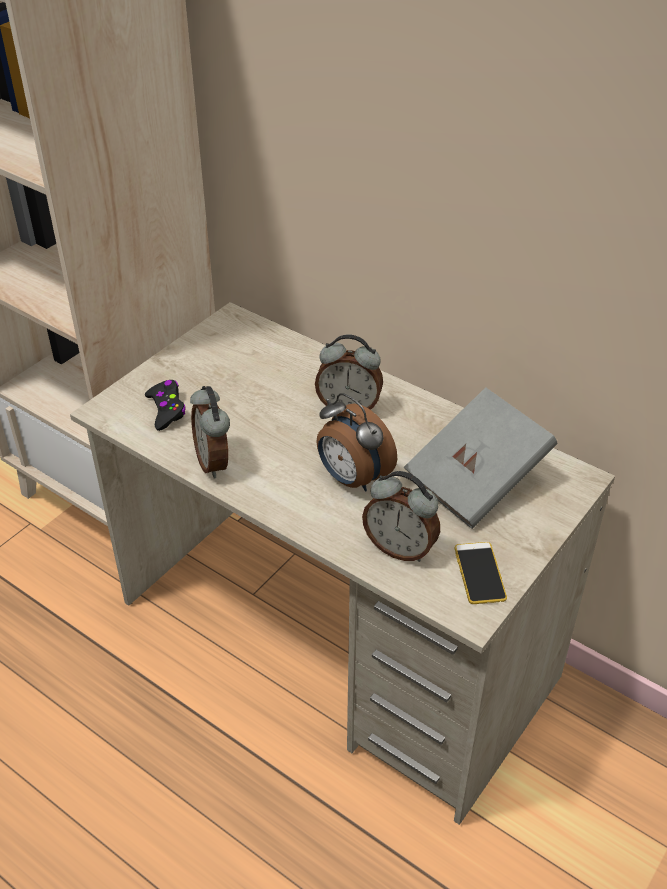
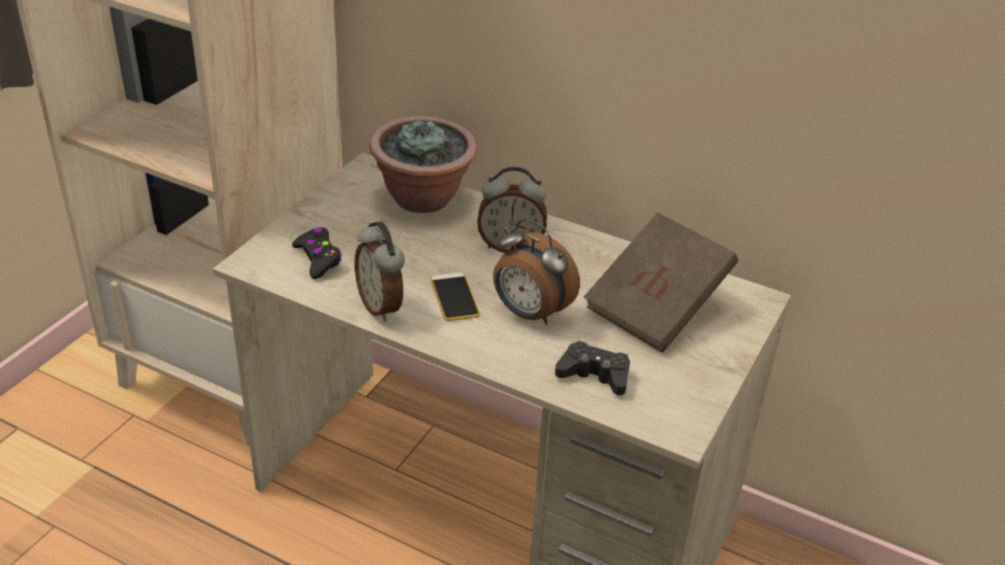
camera: 10 degrees left, 5 degrees down
alarm clock [362,471,440,562] -> black game controller [555,341,630,395]
grey book [404,387,557,529] -> brown book [584,212,738,353]
phone [455,542,507,604] -> phone moved to [430,272,480,321]
none -> potted plant [369,116,477,213]

